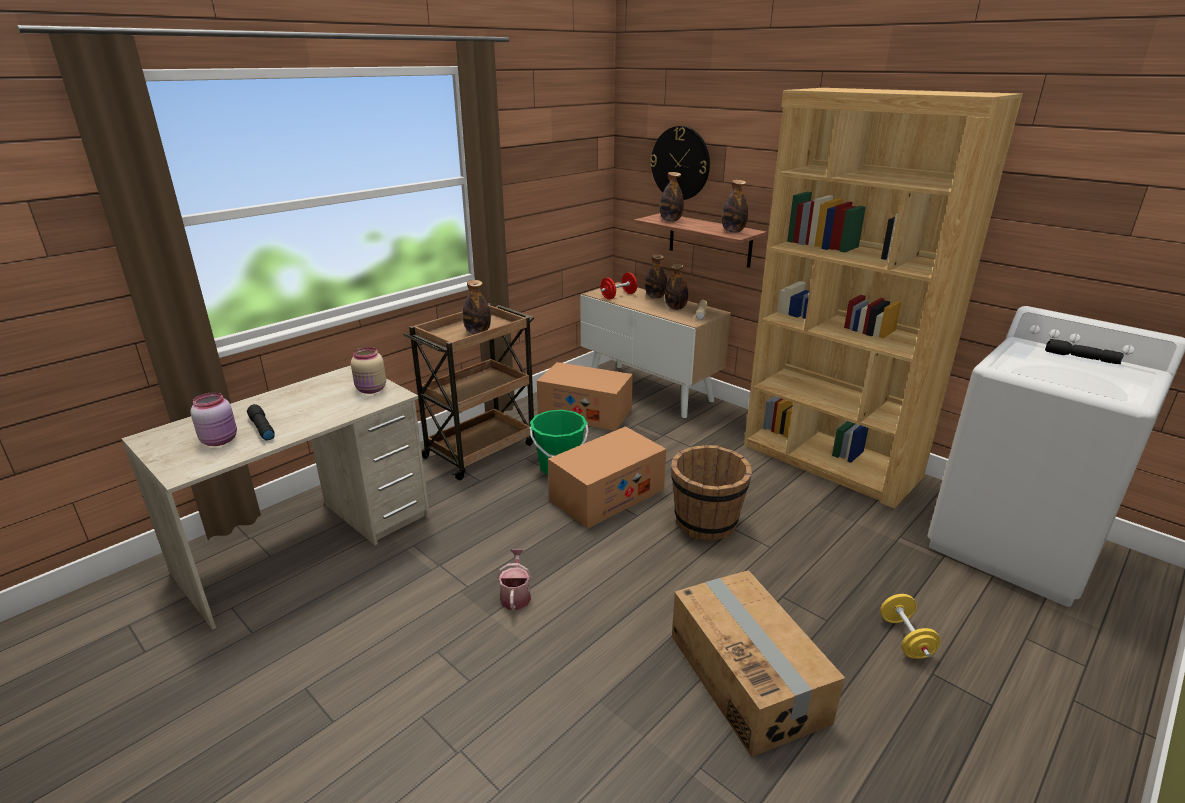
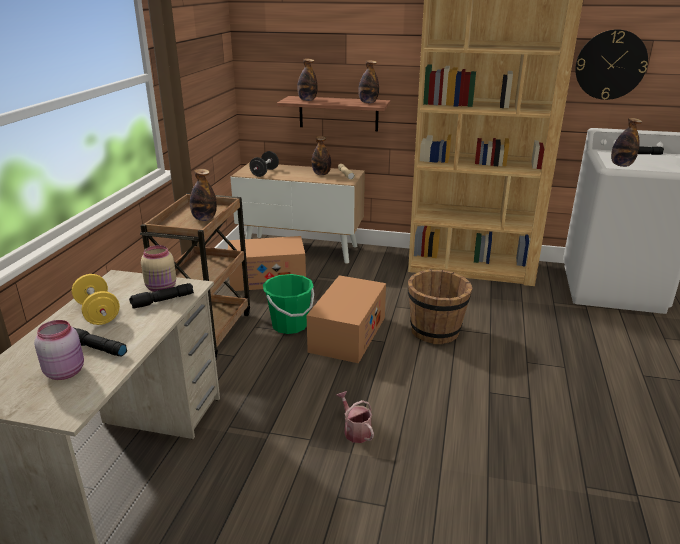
camera: 30 degrees left, 0 degrees up
red dumbbell [600,273,637,300] -> black dumbbell [249,151,279,177]
bottle [645,254,667,298] -> bottle moved to [611,118,642,167]
wall clock [650,126,710,200] -> wall clock moved to [575,29,648,100]
cardboard box [672,570,845,757] -> none
yellow dumbbell [880,594,941,659] -> yellow dumbbell moved to [72,274,120,325]
none -> black flashlight [129,283,194,309]

